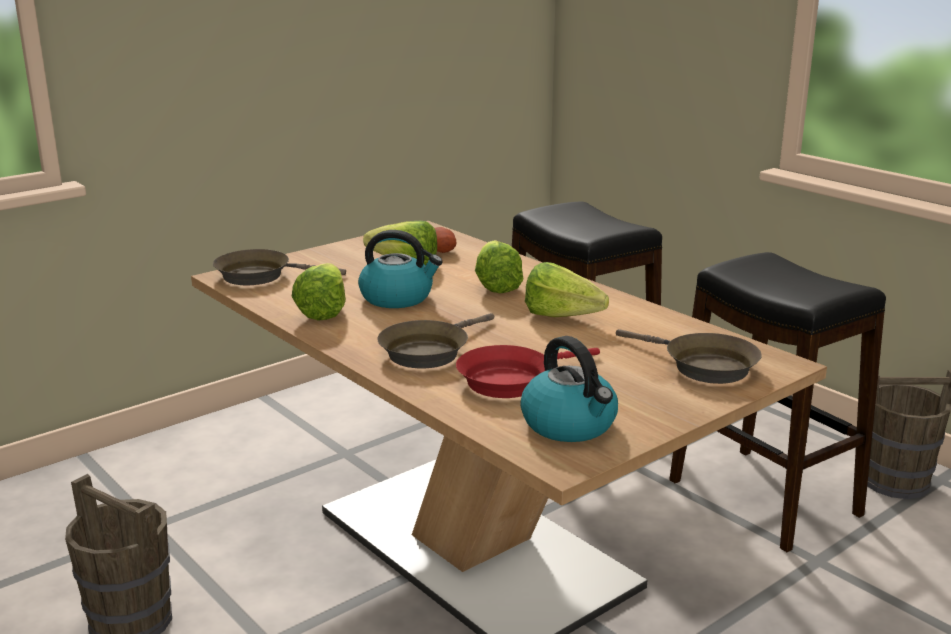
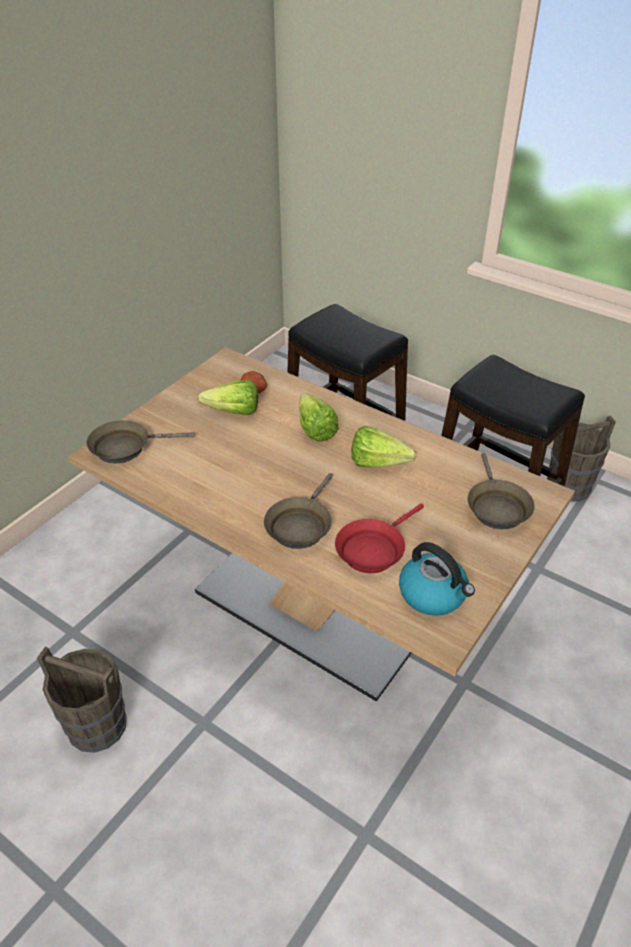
camera: 15 degrees left, 20 degrees up
lettuce [292,263,346,321] -> none
kettle [358,230,443,308] -> none
brown frying pan [616,329,762,384] -> brown frying pan turned 60 degrees clockwise [467,453,535,529]

